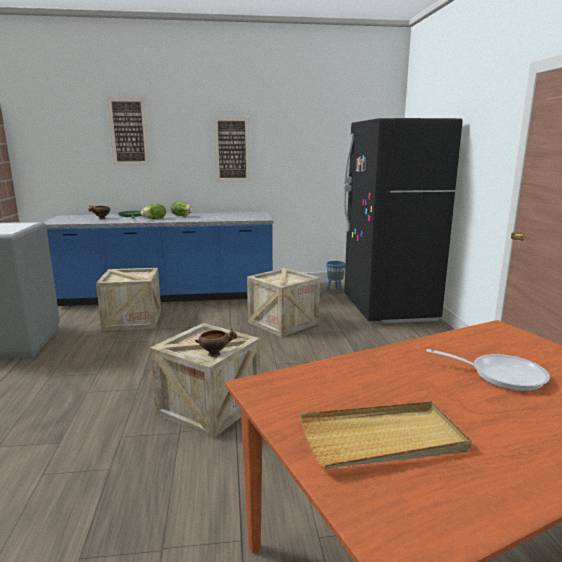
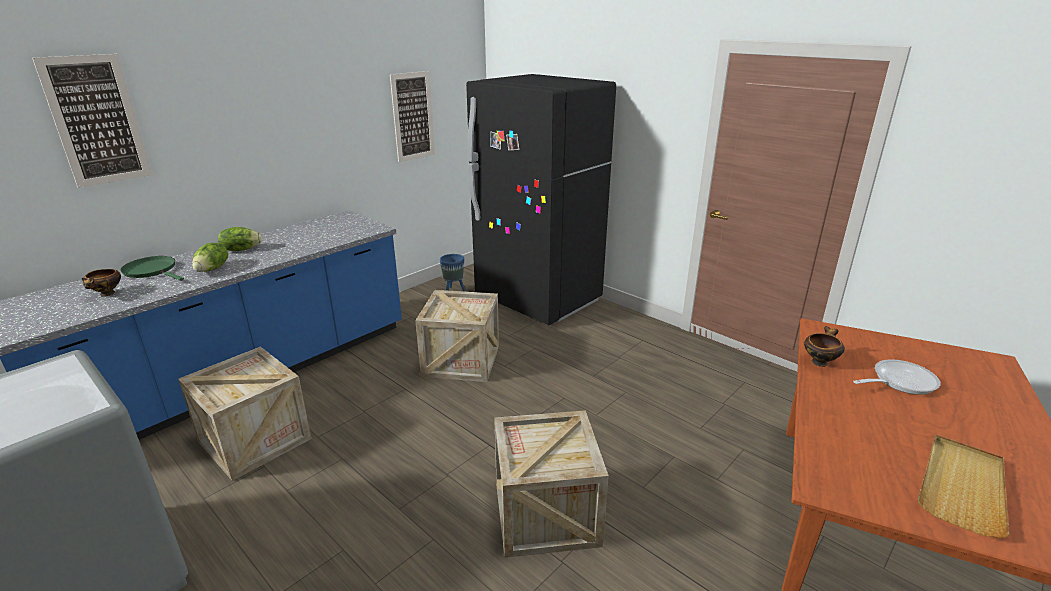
camera: 40 degrees left, 10 degrees up
bowl [195,328,237,357] -> bowl moved to [804,326,845,367]
picture [213,117,250,182] -> picture moved to [390,71,435,162]

